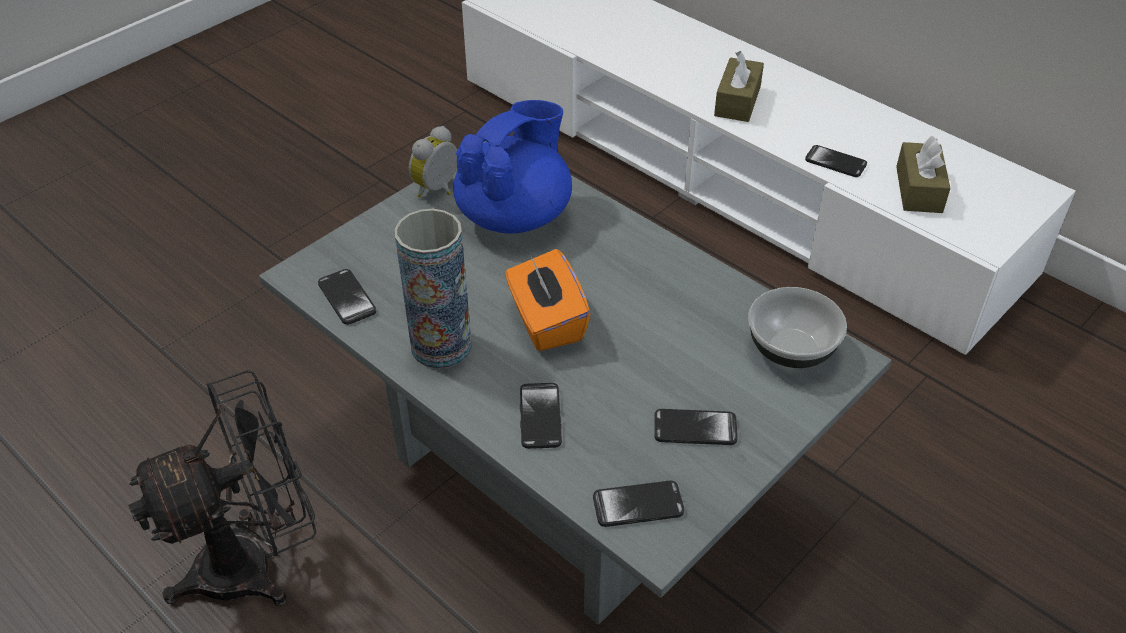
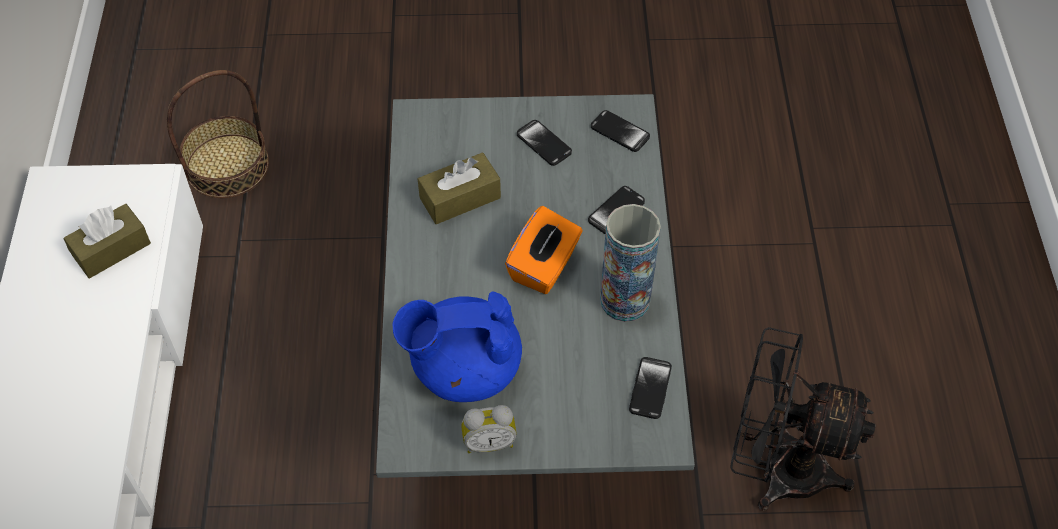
camera: 135 degrees left, 10 degrees up
brown tissue box [714,51,764,122] -> brown tissue box moved to [418,152,501,224]
bowl [748,287,847,368] -> none
phone [805,145,867,177] -> none
none -> basket [167,70,269,198]

